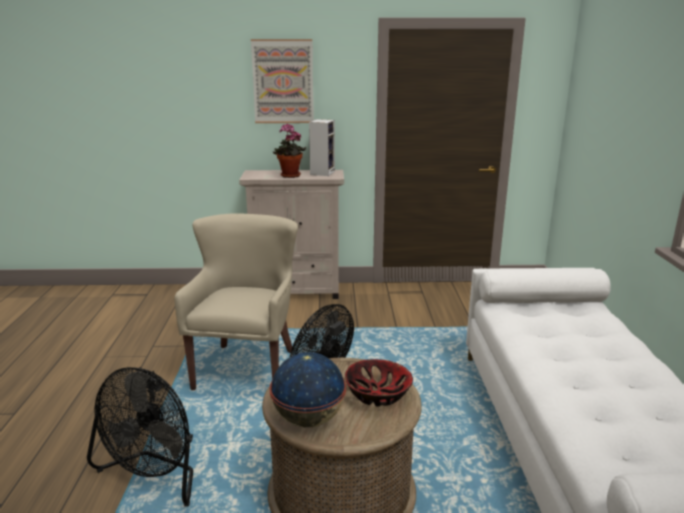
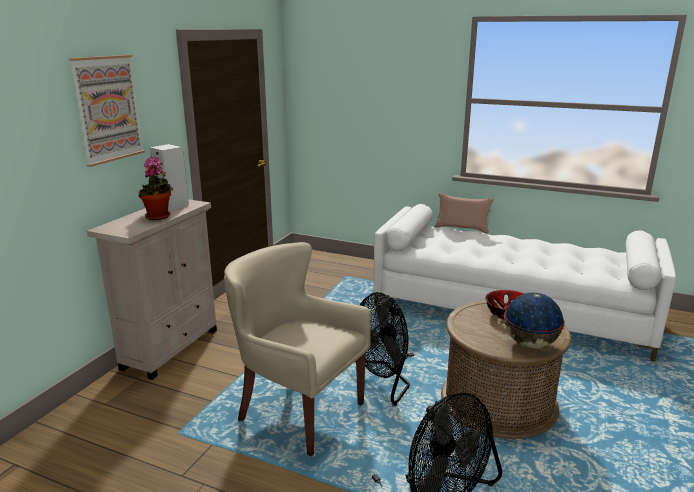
camera: 65 degrees left, 0 degrees up
none -> beige pillow [435,193,494,234]

